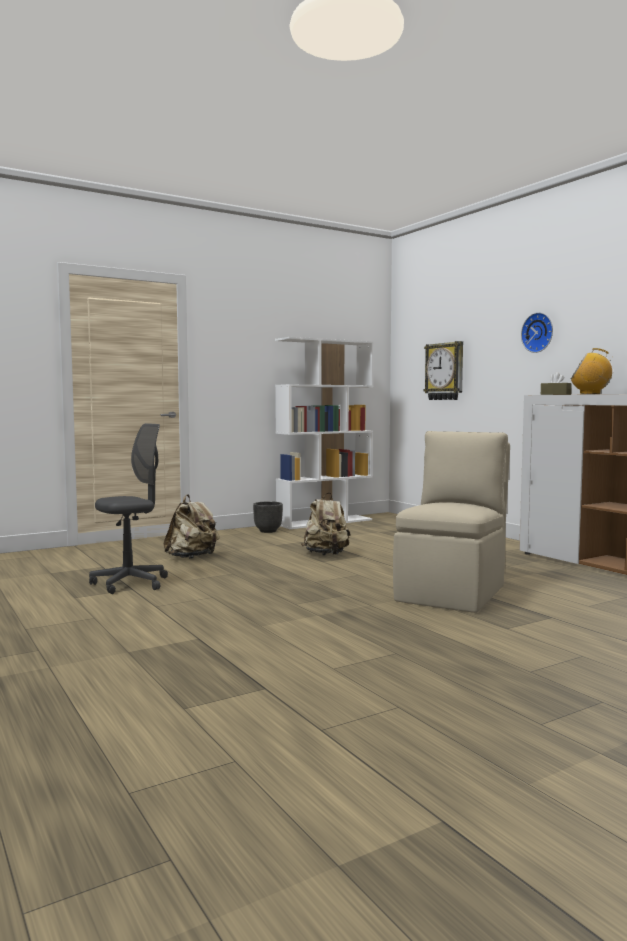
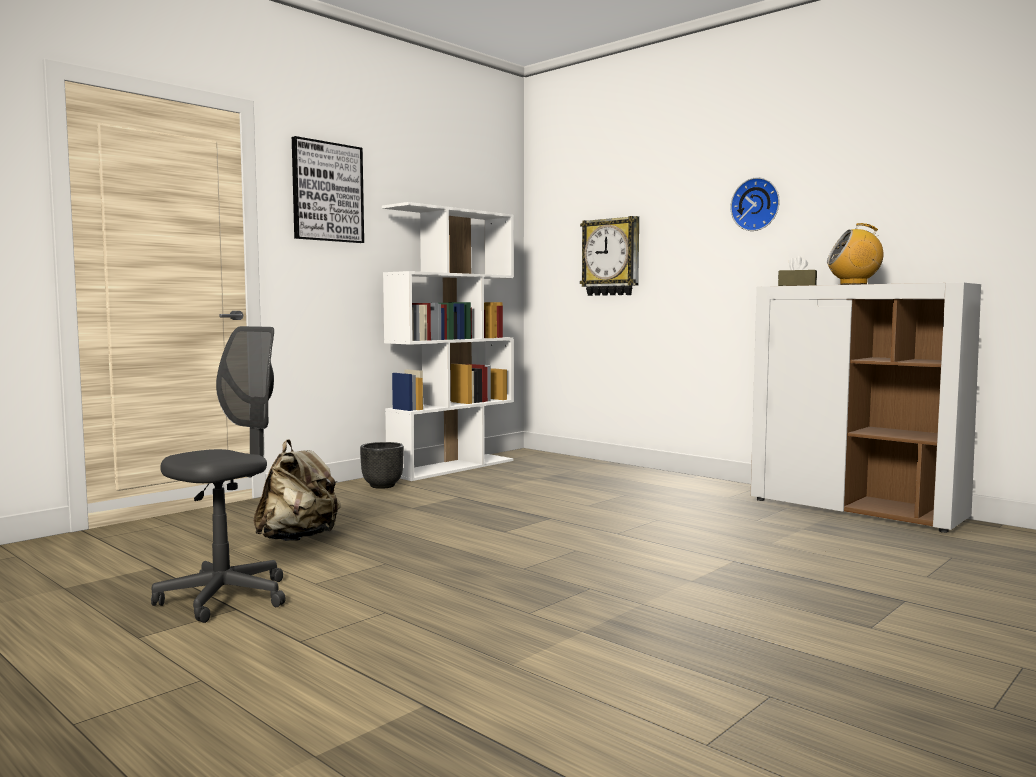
camera: 15 degrees left, 0 degrees up
beige backpack [301,492,351,555] -> none
beige chair [393,431,510,613] -> none
none -> picture [292,136,364,243]

